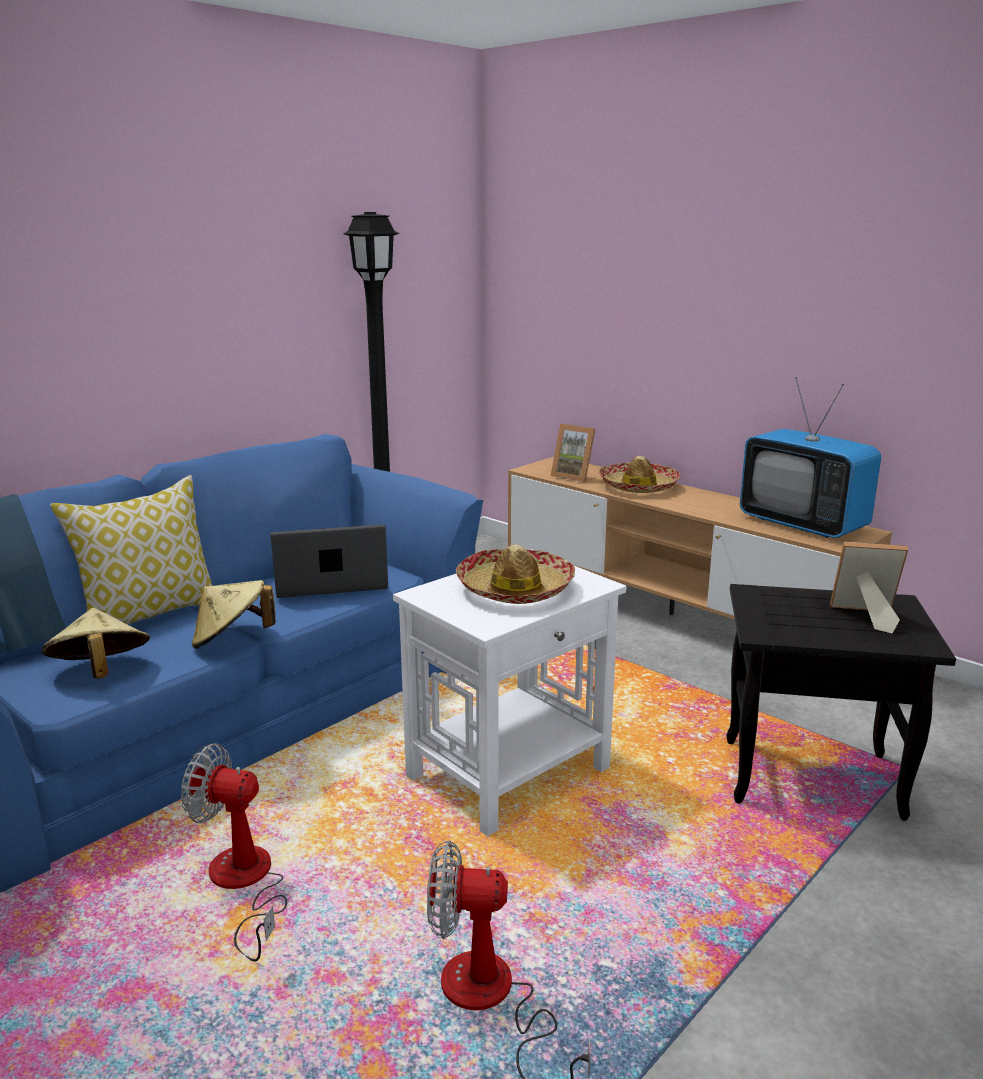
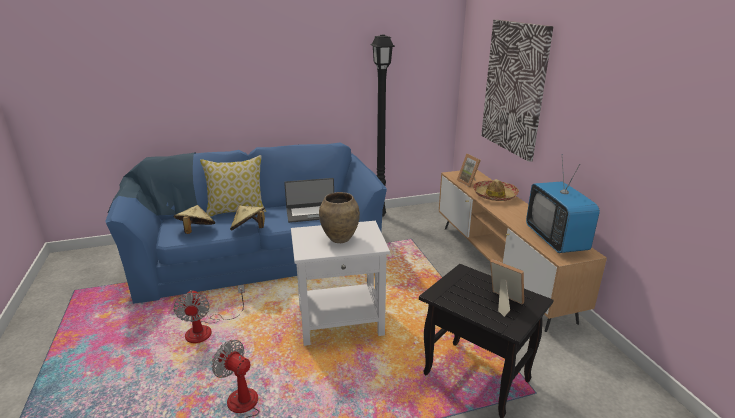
camera: 30 degrees right, 5 degrees up
fan [181,743,287,961] -> fan turned 150 degrees counterclockwise [173,285,245,343]
laptop [271,524,388,598] -> laptop turned 150 degrees clockwise [284,178,334,223]
hat [456,544,575,604] -> brown vase [319,192,360,243]
none -> picture [481,20,553,162]

